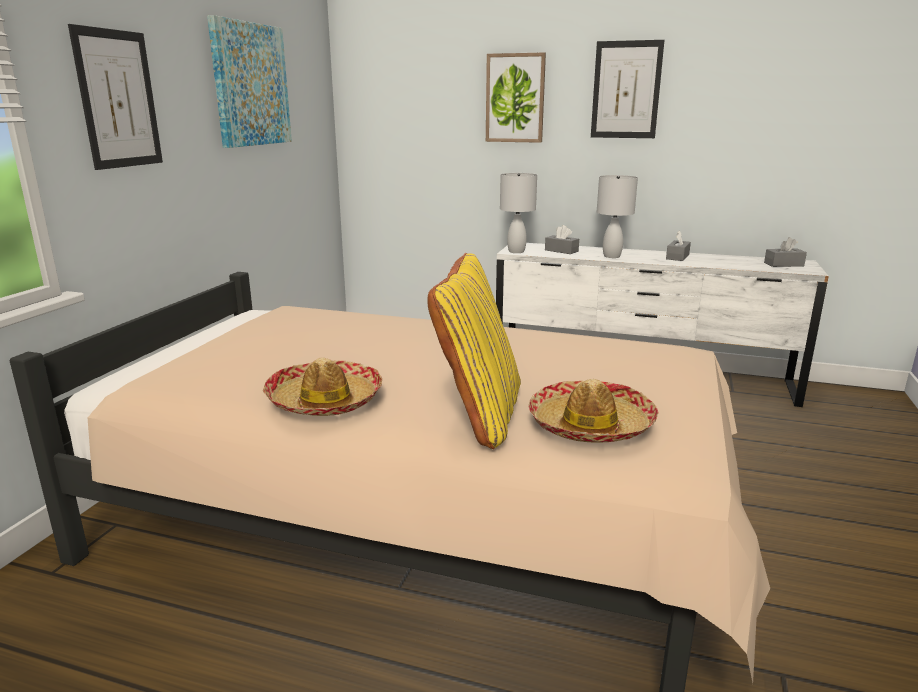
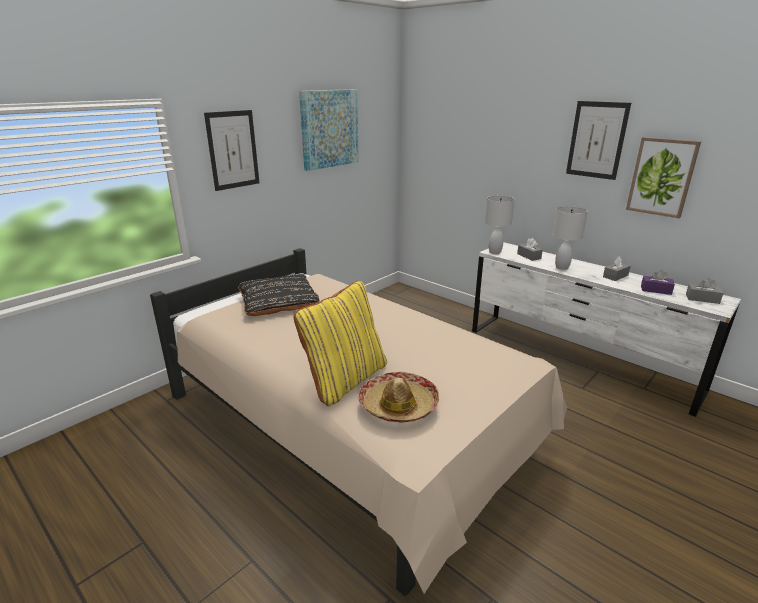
camera: 25 degrees right, 5 degrees up
hat [263,358,382,416] -> none
picture [486,52,546,143] -> picture moved to [626,137,701,218]
none -> black pillow [238,274,320,316]
none -> purple tissue box [641,270,675,295]

